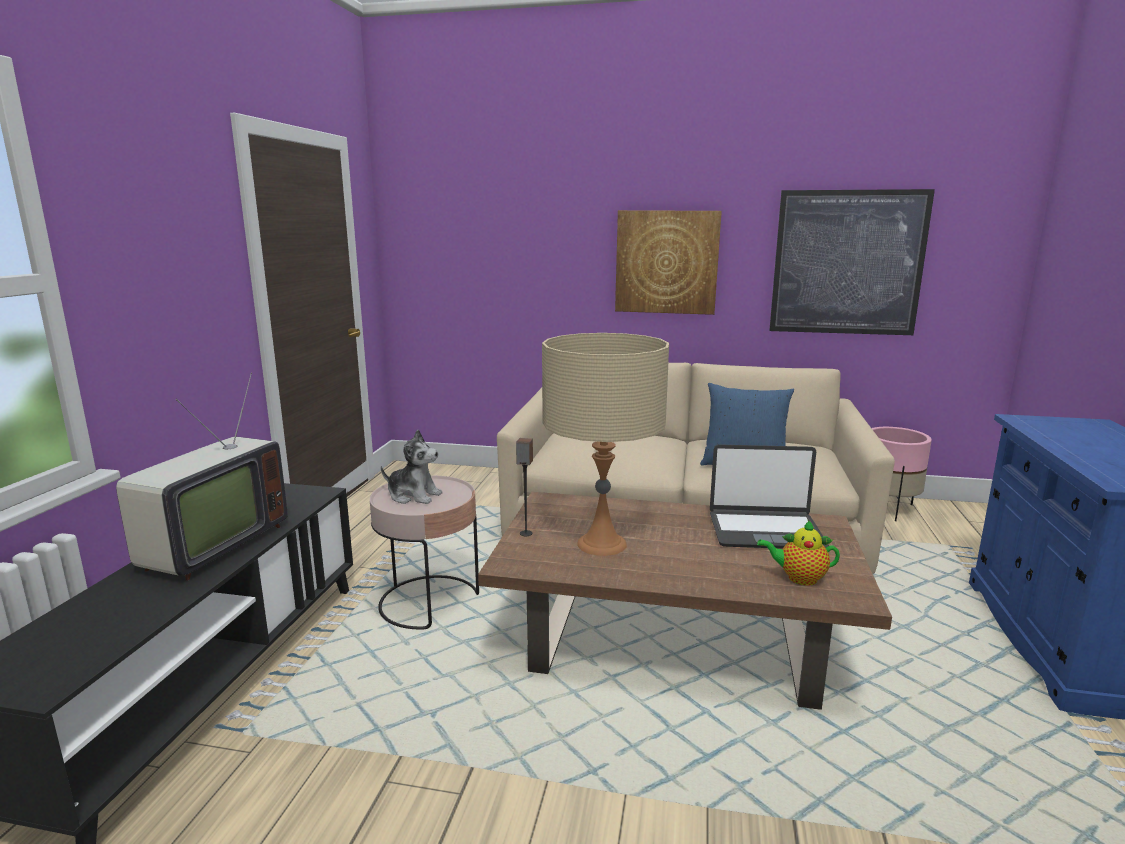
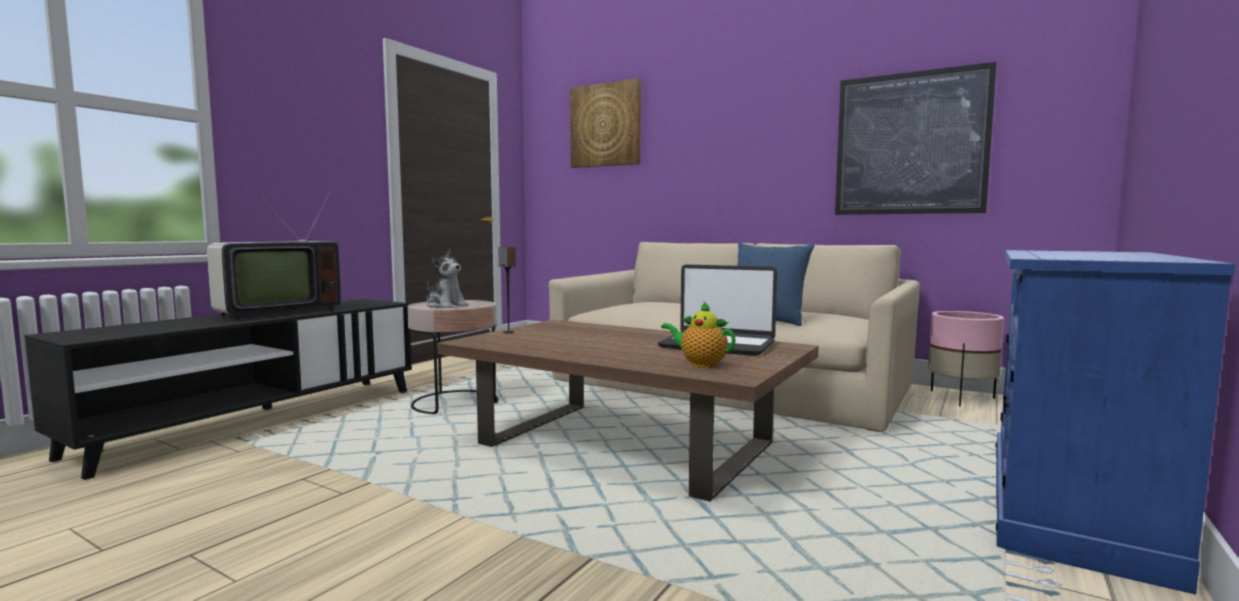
camera: 20 degrees right, 10 degrees down
beige table lamp [542,333,669,556] -> none
picture [615,210,722,315] -> picture moved to [570,78,641,168]

